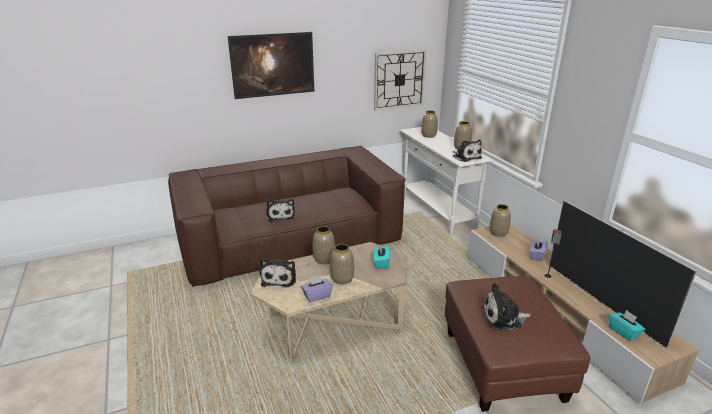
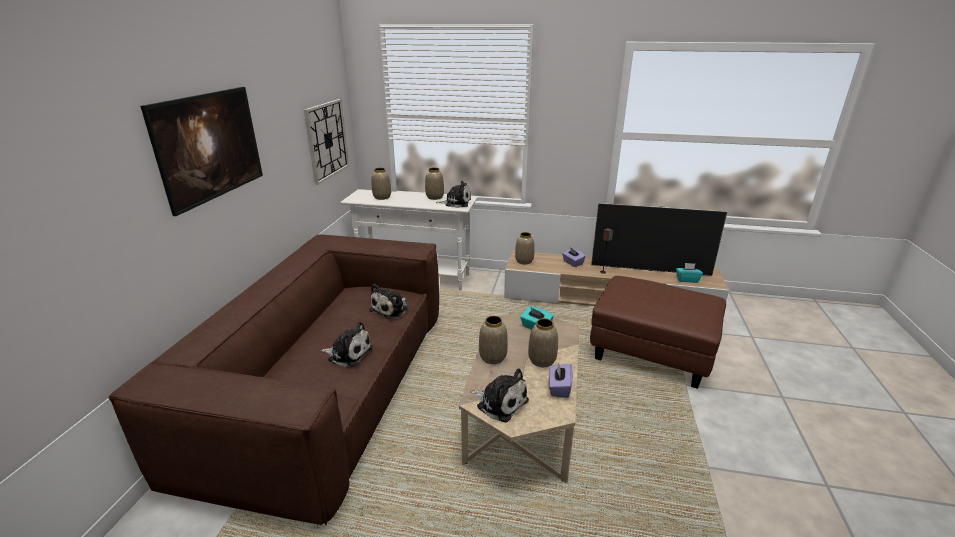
camera: 55 degrees left, 0 degrees up
plush toy [482,283,531,330] -> plush toy moved to [369,284,408,319]

